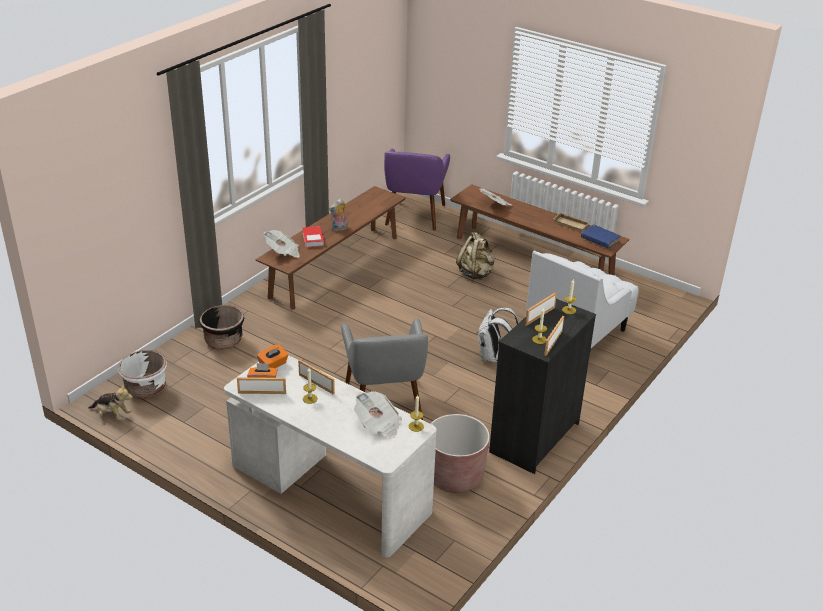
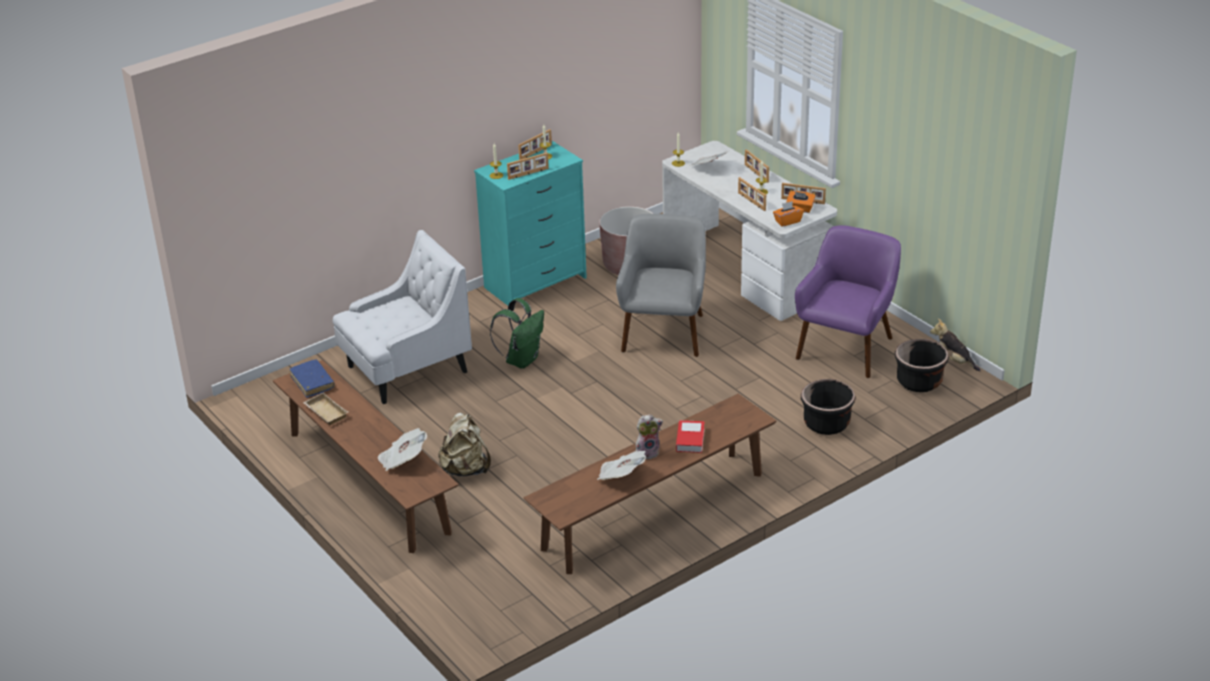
camera: 160 degrees left, 0 degrees up
white planter [118,350,167,398] -> black planter [895,339,949,392]
newspaper [264,230,300,258] -> newspaper moved to [597,451,646,480]
purple armchair [384,148,450,231] -> purple armchair moved to [795,225,901,378]
white backpack [477,307,519,363] -> green backpack [490,298,544,369]
black dresser [489,299,596,474] -> turquoise dresser [474,141,587,305]
none -> picture frame [745,149,769,183]

